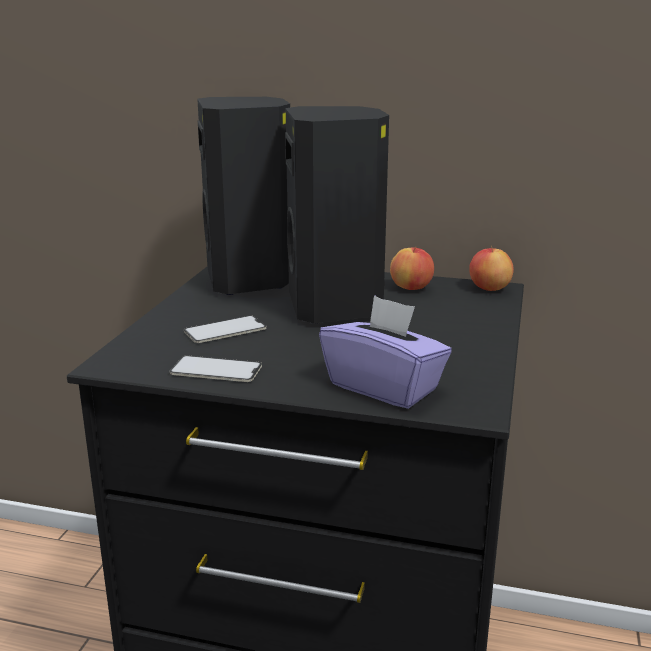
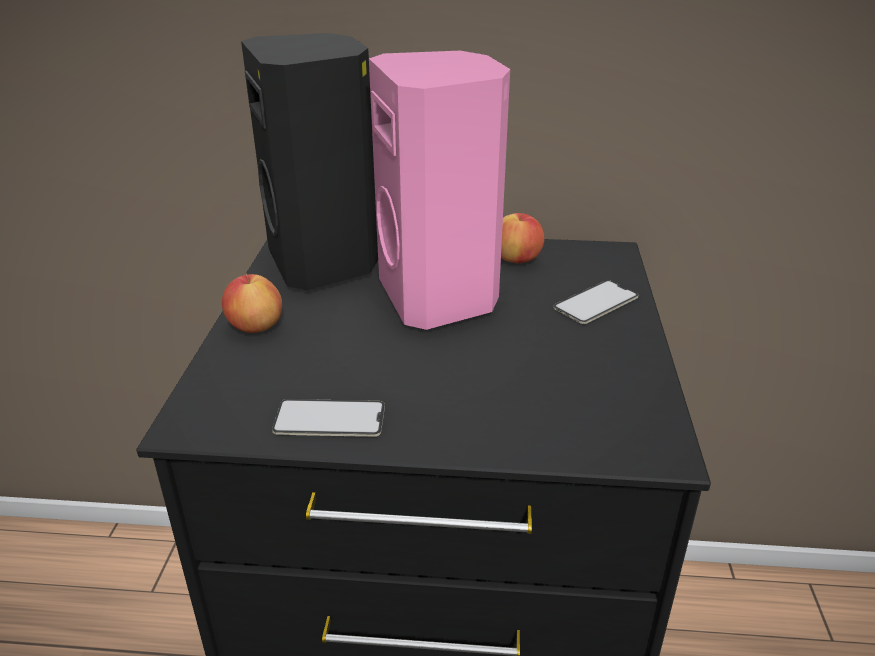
camera: 10 degrees left, 10 degrees up
phone [184,315,267,343] -> phone moved to [553,280,638,324]
black speaker [285,106,389,324] -> pink speaker [369,51,510,330]
purple tissue box [319,295,452,409] -> none
apple [469,246,514,291] -> apple moved to [222,273,282,333]

